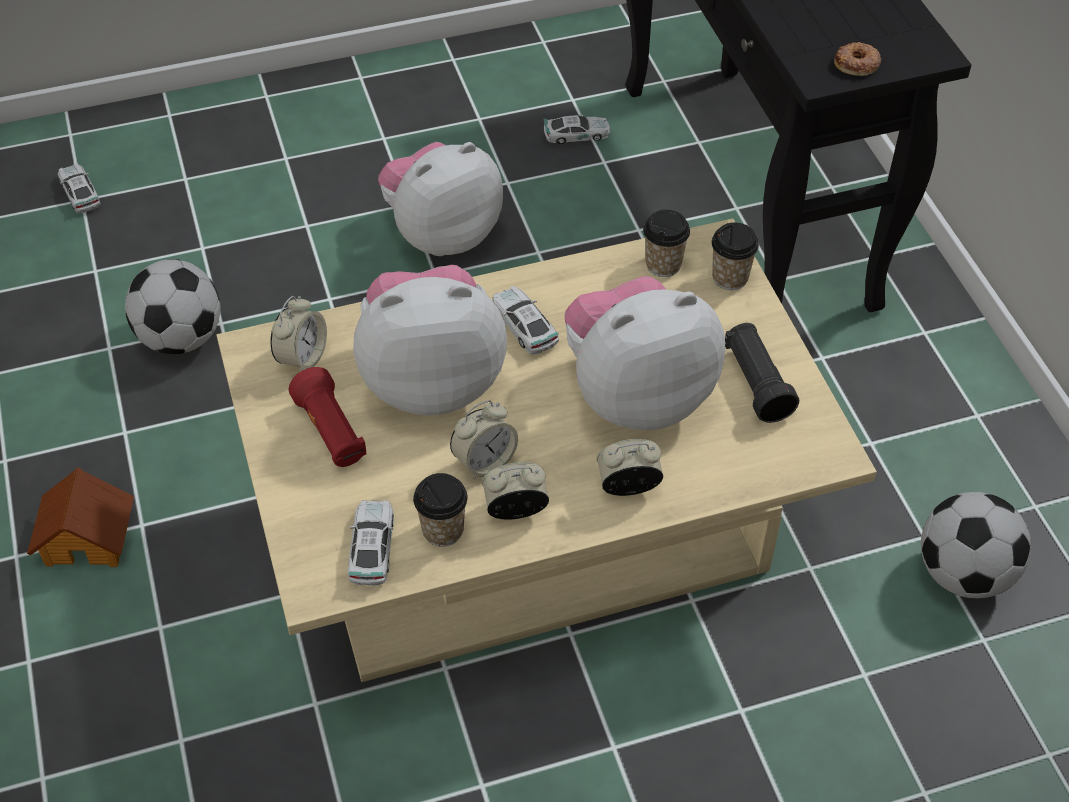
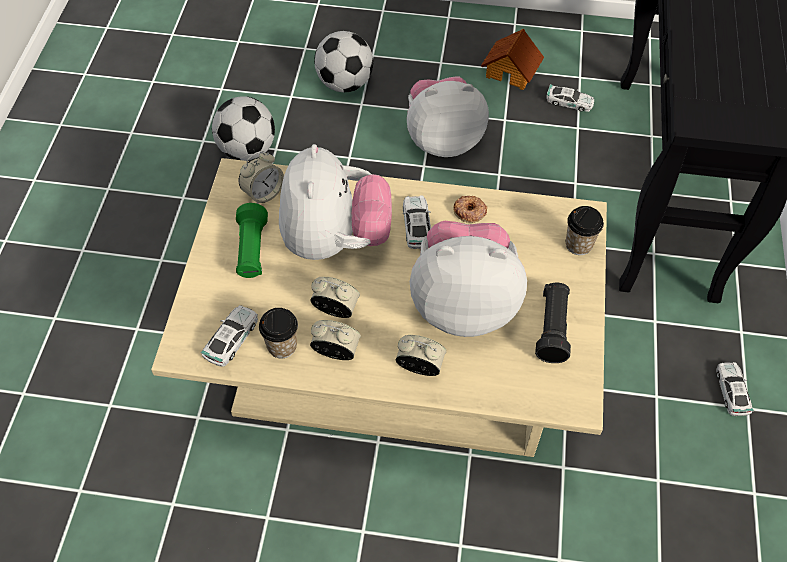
camera: 25 degrees right, 5 degrees up
toy house [27,467,134,567] -> toy house moved to [481,28,544,90]
toy car [58,163,101,213] -> toy car moved to [716,362,754,416]
red flashlight [289,367,367,467] -> green flashlight [236,203,268,278]
plush toy [354,265,507,416] -> plush toy turned 75 degrees clockwise [279,144,392,260]
alarm clock [450,400,518,480] -> alarm clock turned 150 degrees counterclockwise [310,277,360,318]
cup [643,210,690,277] -> none
donut [834,42,881,76] -> donut moved to [453,196,487,223]
football [921,492,1031,598] -> football moved to [314,31,373,92]

